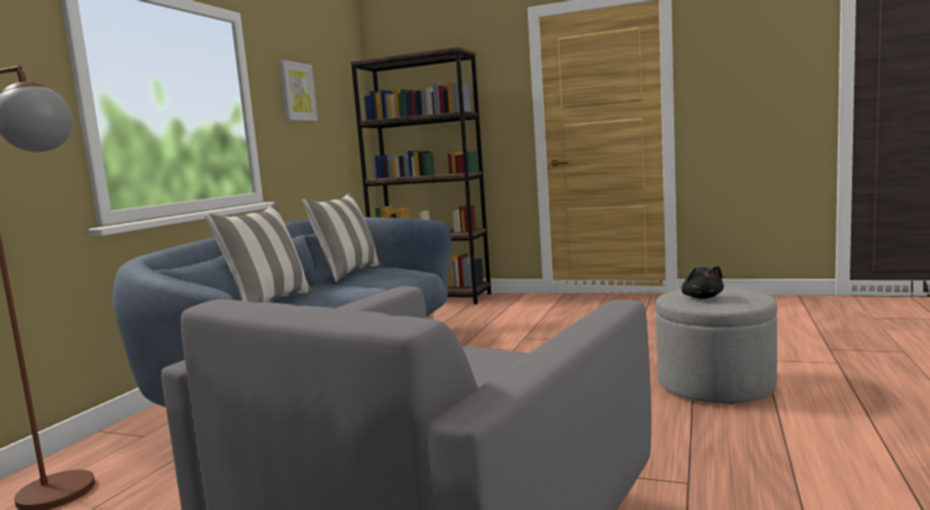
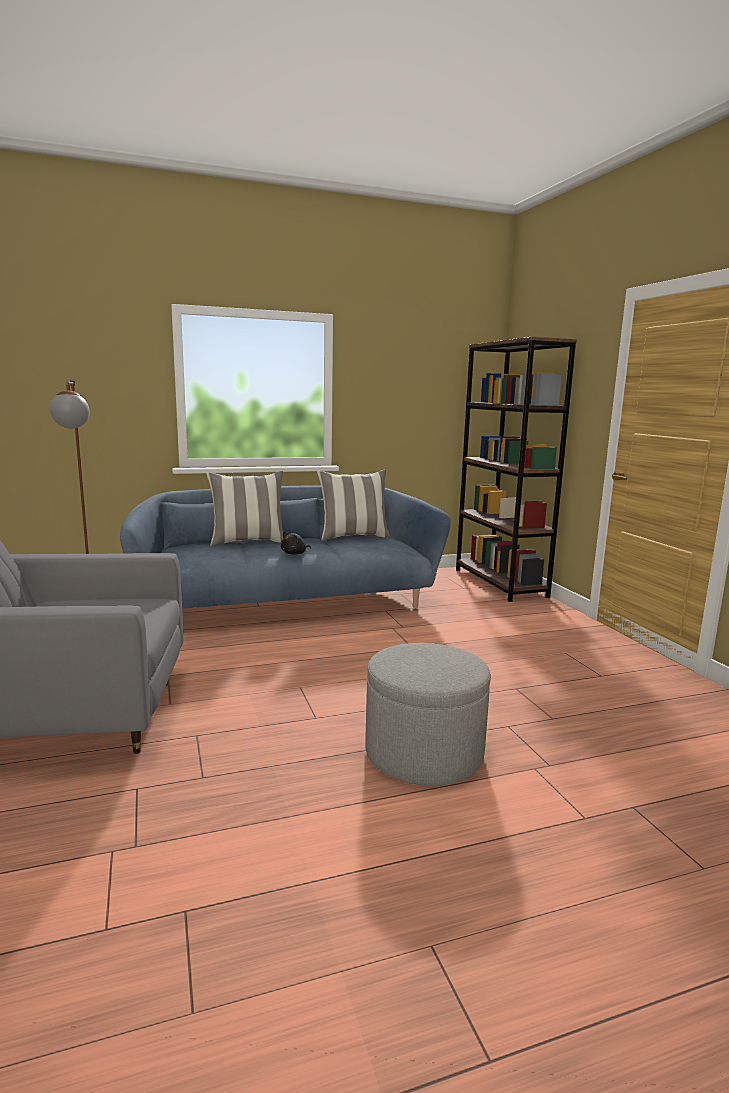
camera: 50 degrees right, 5 degrees up
picture [279,60,318,121] -> none
black plush toy [681,266,724,299] -> black plush toy moved to [281,531,311,555]

